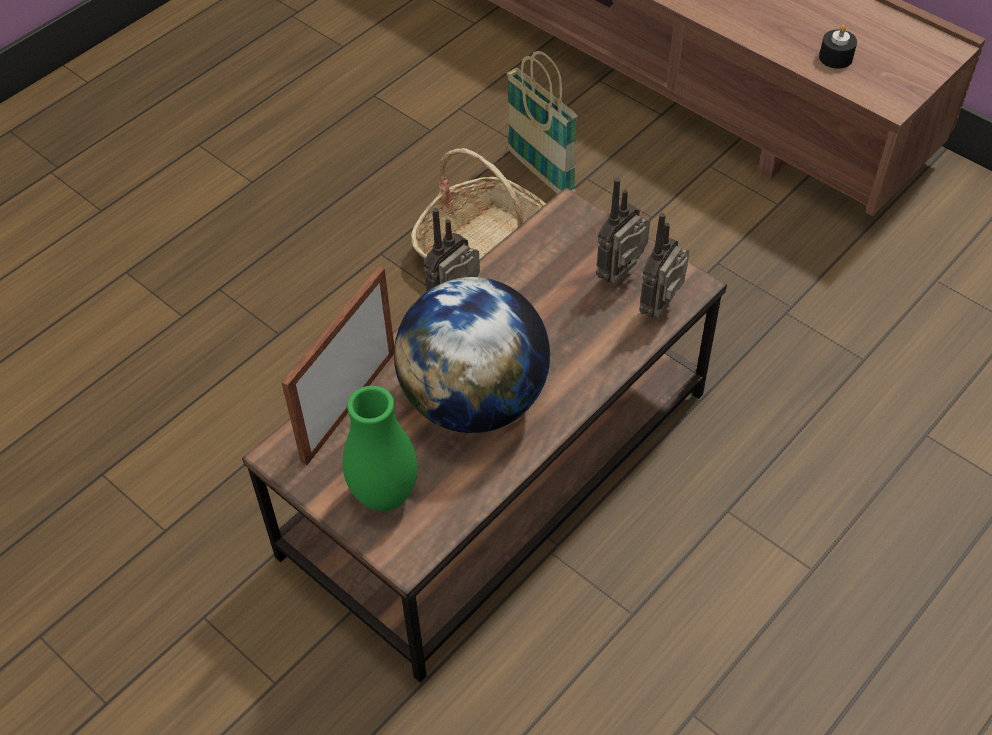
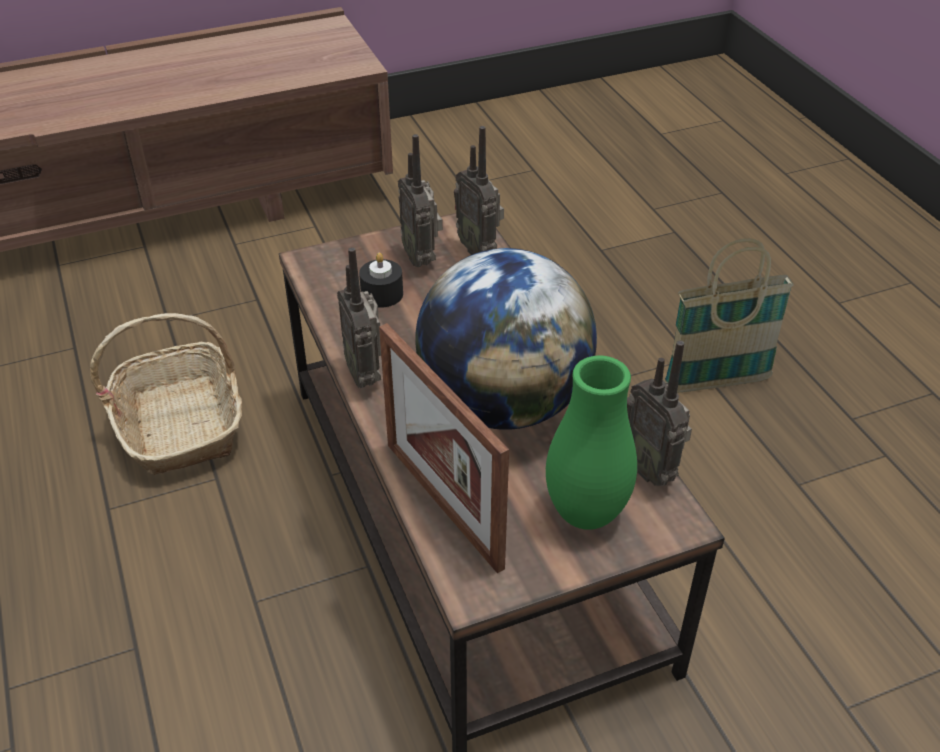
camera: 65 degrees left, 10 degrees down
basket [507,51,578,194] -> basket moved to [664,238,794,393]
black candle [819,25,857,69] -> black candle moved to [359,253,403,308]
none -> radio [627,341,692,486]

